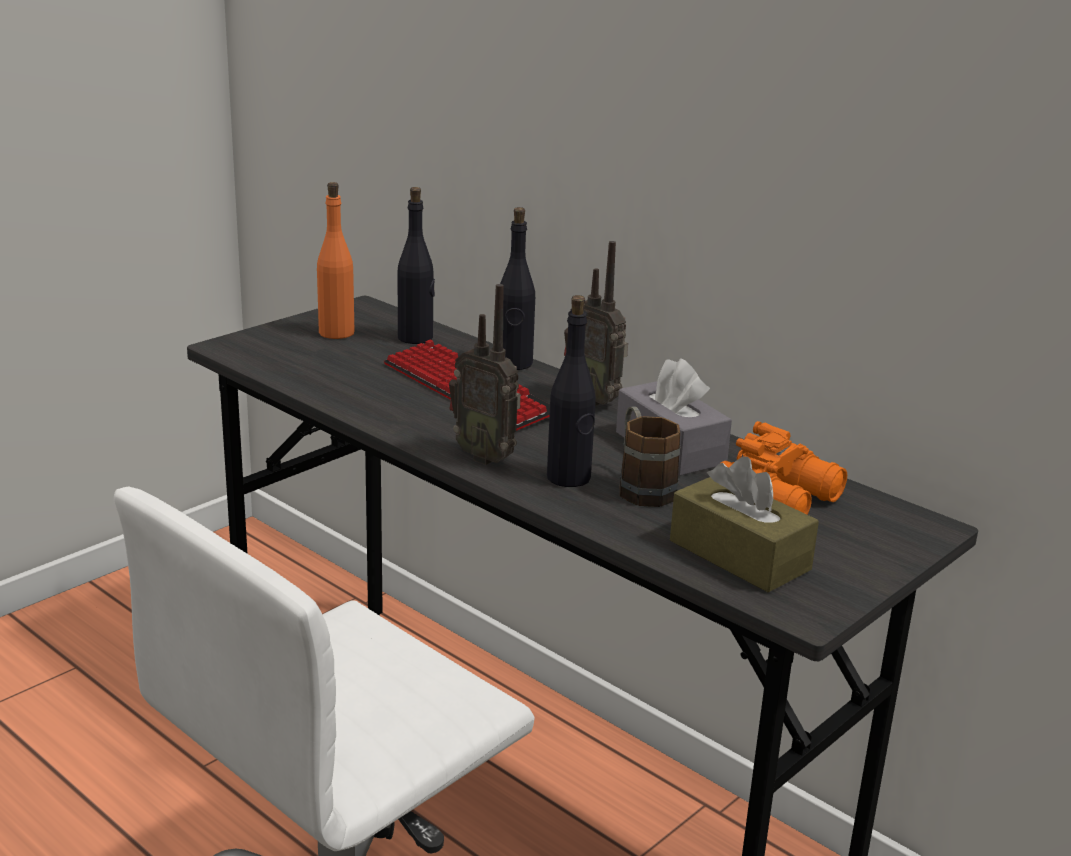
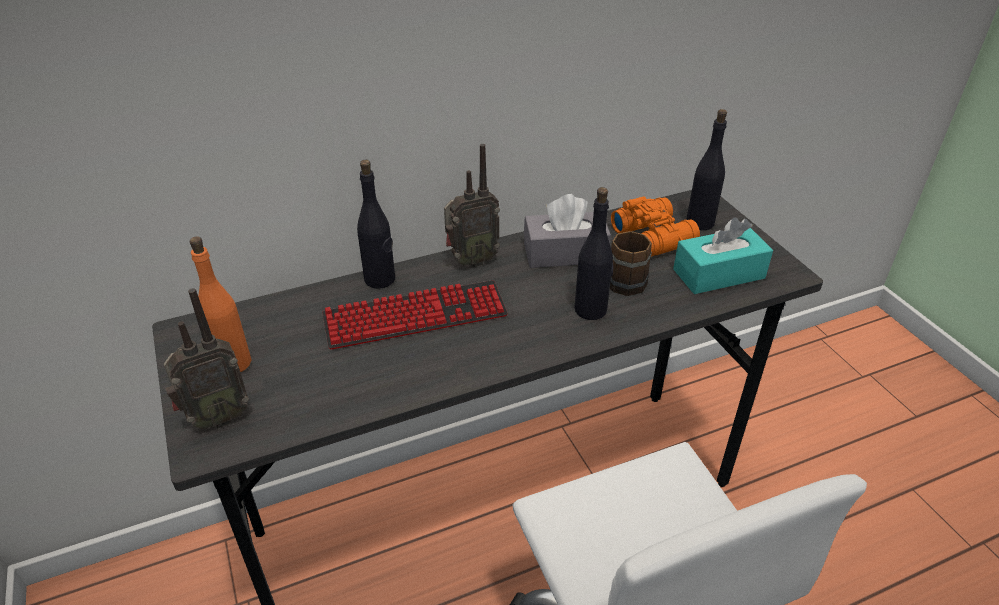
camera: 65 degrees left, 15 degrees up
black bottle [398,187,435,344] -> black bottle moved to [686,109,727,230]
radio [449,284,521,465] -> radio moved to [164,288,249,429]
brown tissue box [670,456,819,592] -> turquoise tissue box [673,217,773,294]

